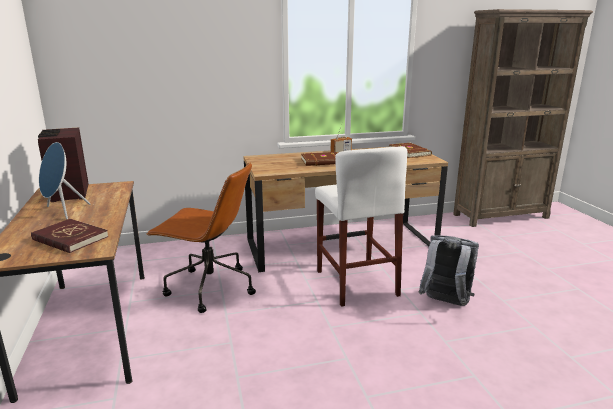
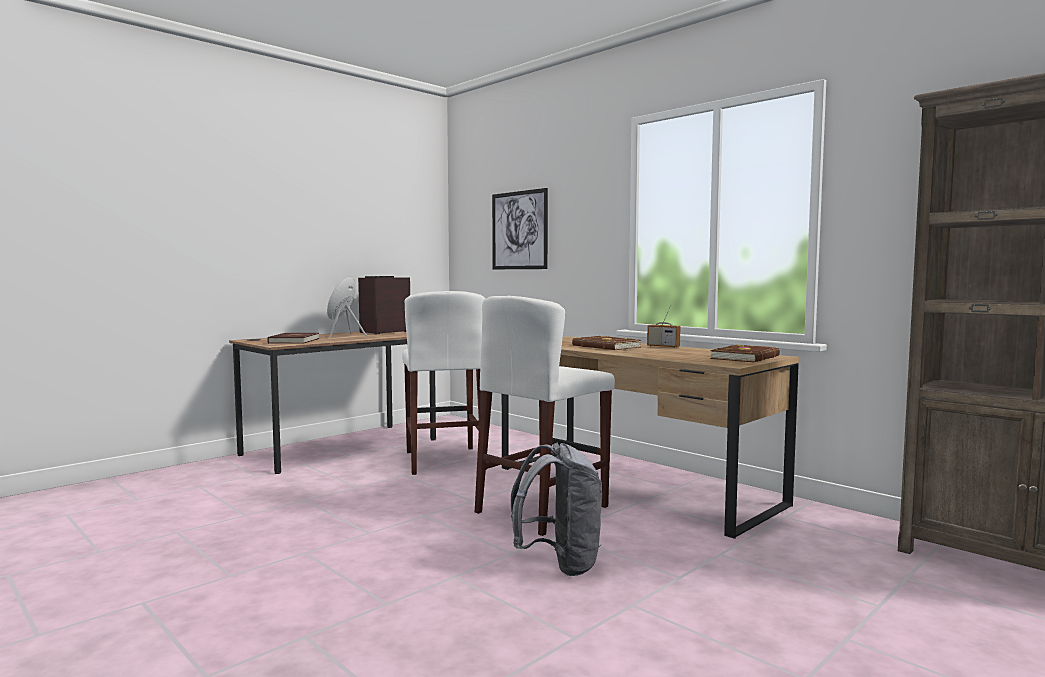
camera: 60 degrees right, 15 degrees down
brown office chair [146,162,256,313] -> white stool [402,291,485,475]
none -> picture [492,188,548,269]

